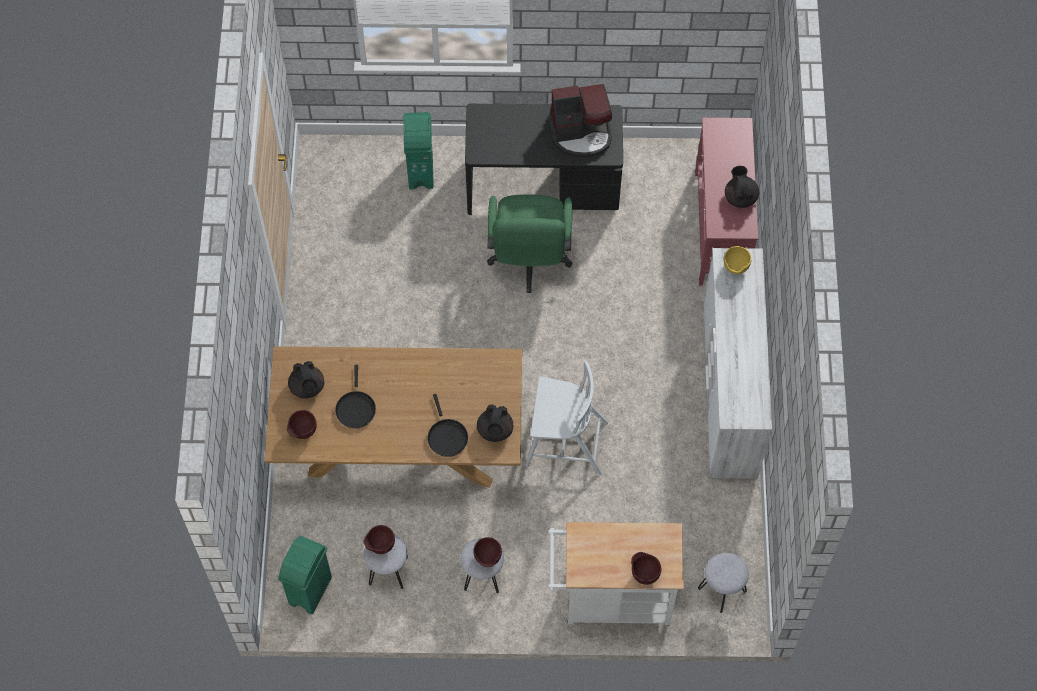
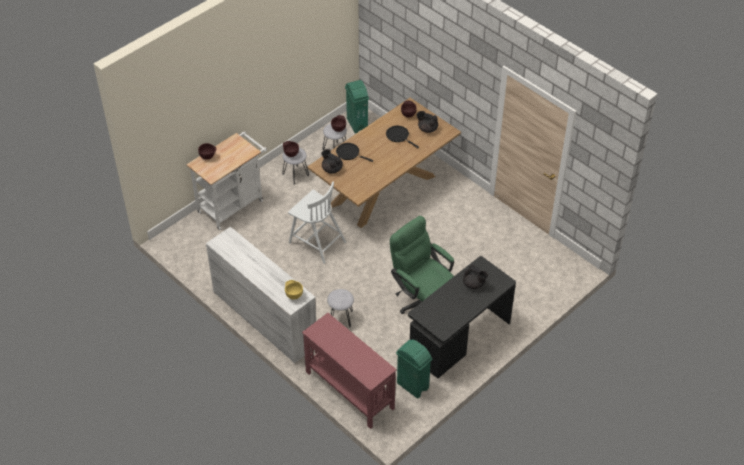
camera: 135 degrees right, 15 degrees down
green trash can [403,112,434,190] -> green trash can moved to [396,340,432,399]
white chair [525,361,608,475] -> white chair turned 105 degrees counterclockwise [288,181,347,264]
coffee machine [547,84,612,158] -> none
grey stool [698,553,749,613] -> grey stool moved to [327,289,354,327]
black teapot [725,166,759,208] -> black teapot moved to [463,265,488,289]

